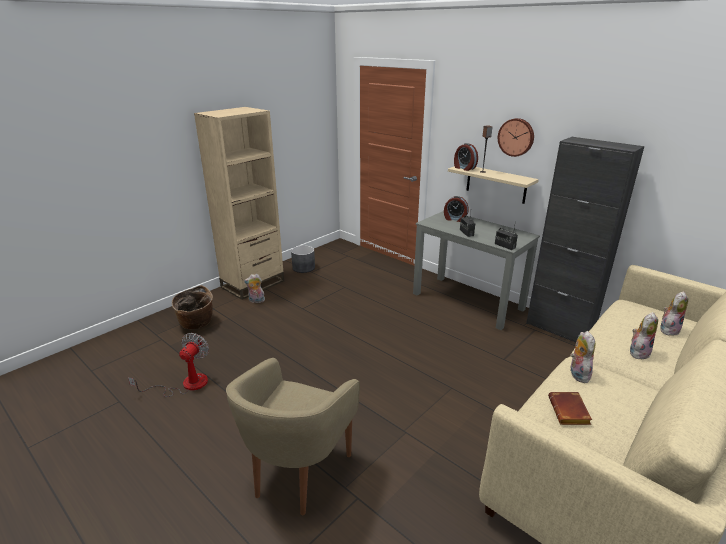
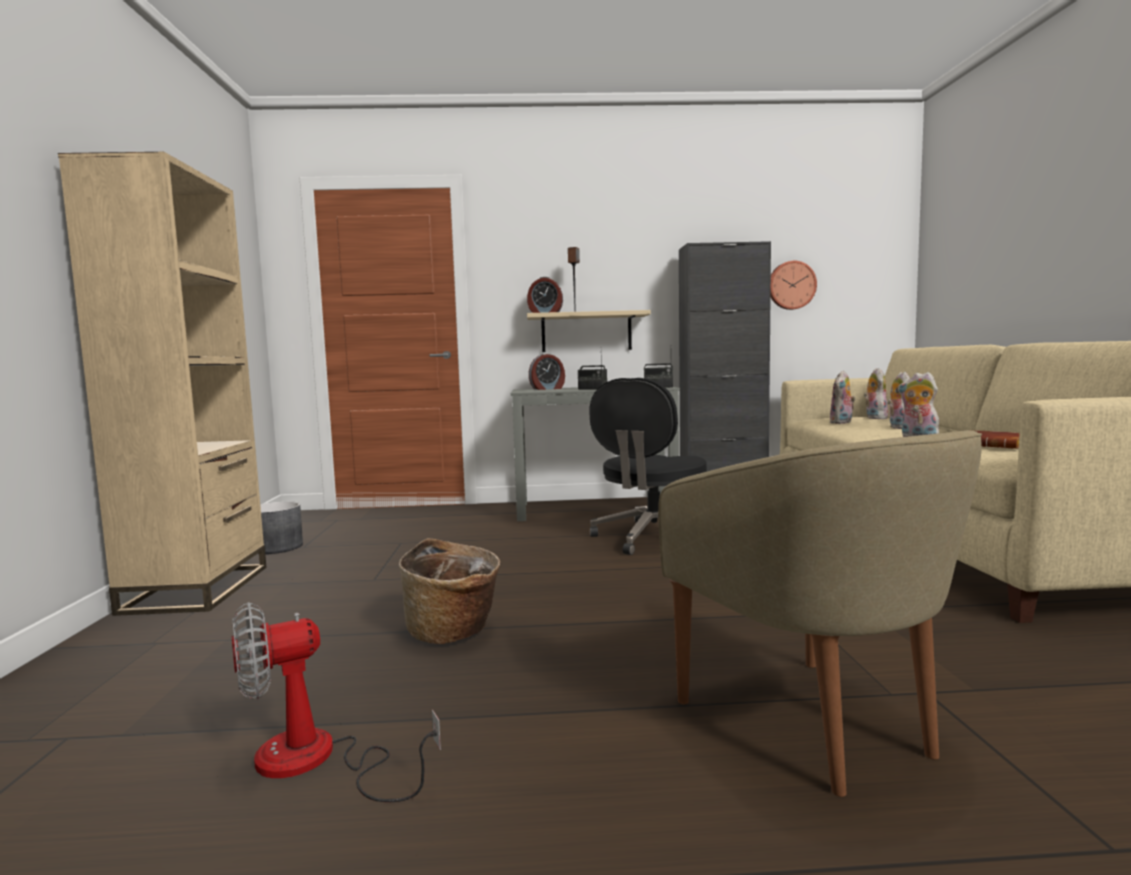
camera: 45 degrees left, 20 degrees down
fan [128,333,209,397] -> fan turned 90 degrees counterclockwise [232,602,441,802]
basket [172,285,213,329] -> basket moved to [399,538,500,644]
plush toy [244,274,265,303] -> plush toy moved to [830,371,856,424]
wall clock [498,118,534,157] -> wall clock moved to [771,261,817,310]
none -> black office chair [590,378,707,555]

